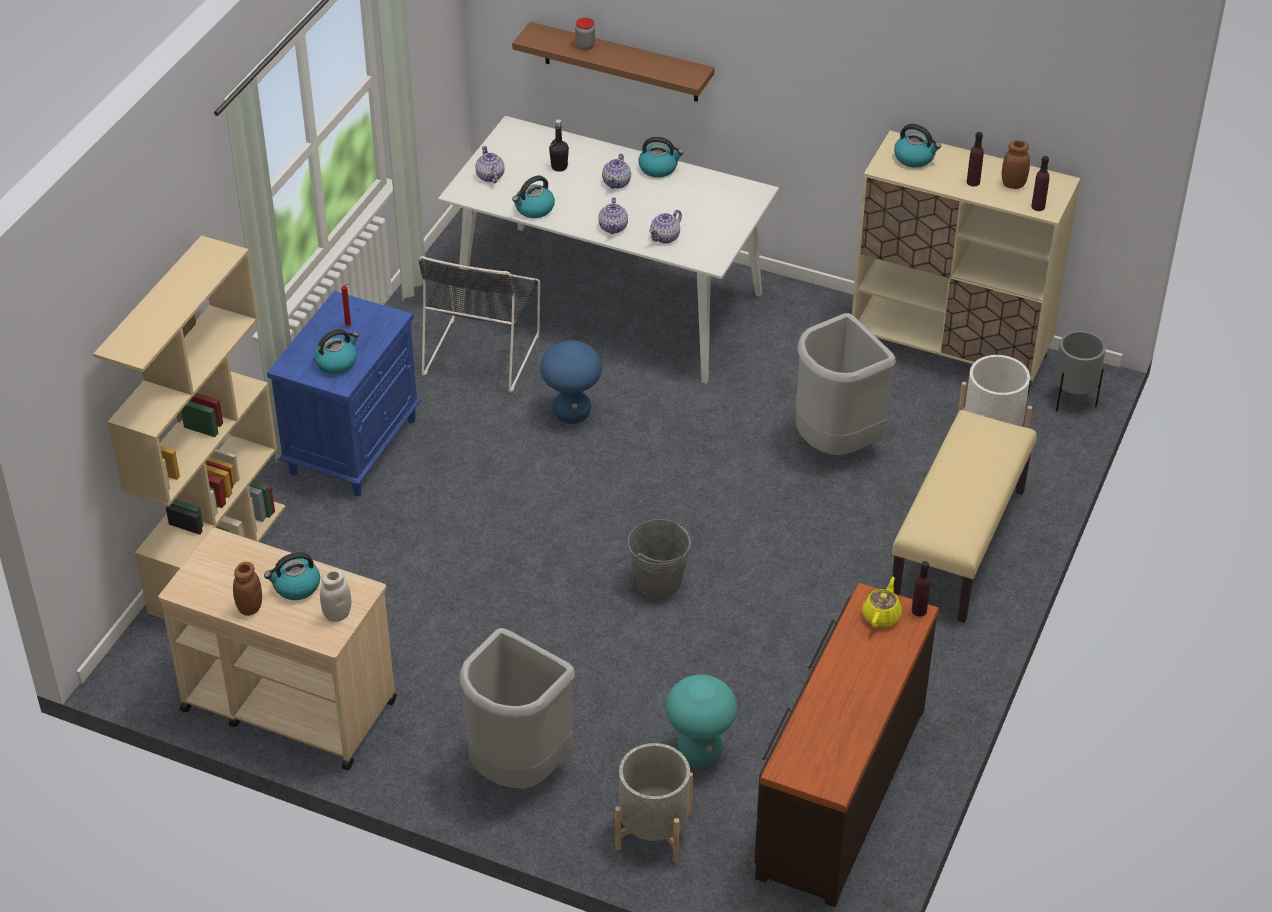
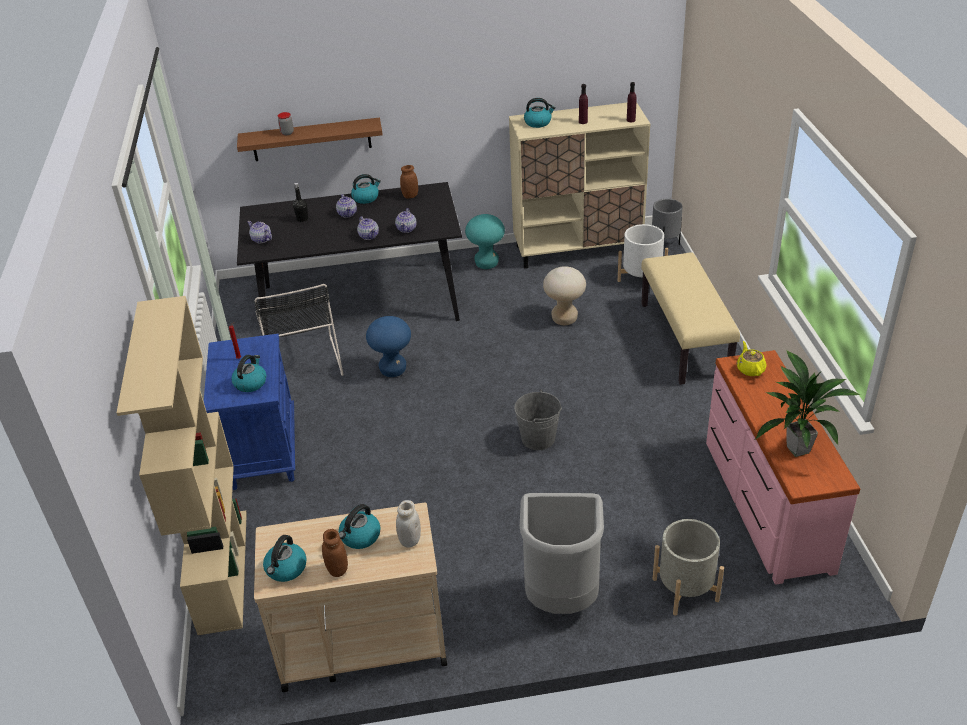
camera: 30 degrees left, 5 degrees down
white dining table [438,116,779,384] -> black dining table [237,182,462,335]
kettle [512,175,555,218] -> kettle moved to [263,535,307,582]
turquoise stool [665,675,737,767] -> turquoise stool moved to [465,214,505,269]
brown dresser [754,583,939,907] -> pink dresser [706,350,860,585]
grey trash can [795,313,896,455] -> beige stool [543,266,586,325]
purple bottle [912,561,930,617] -> none
brown jar [1002,140,1030,189] -> brown jar moved to [400,165,418,199]
none -> potted plant [755,350,861,457]

